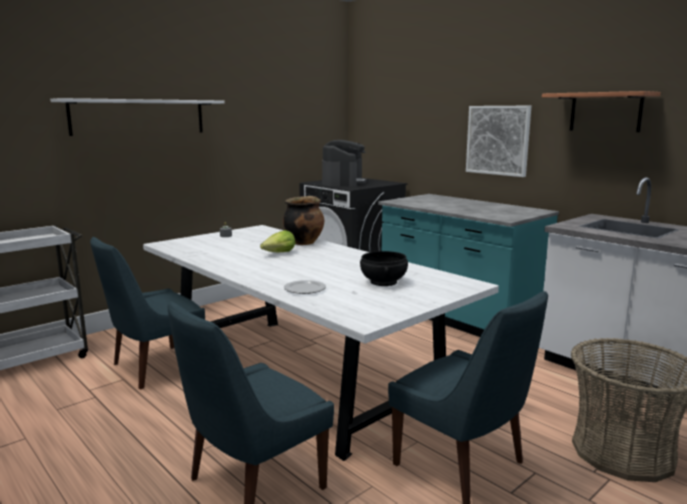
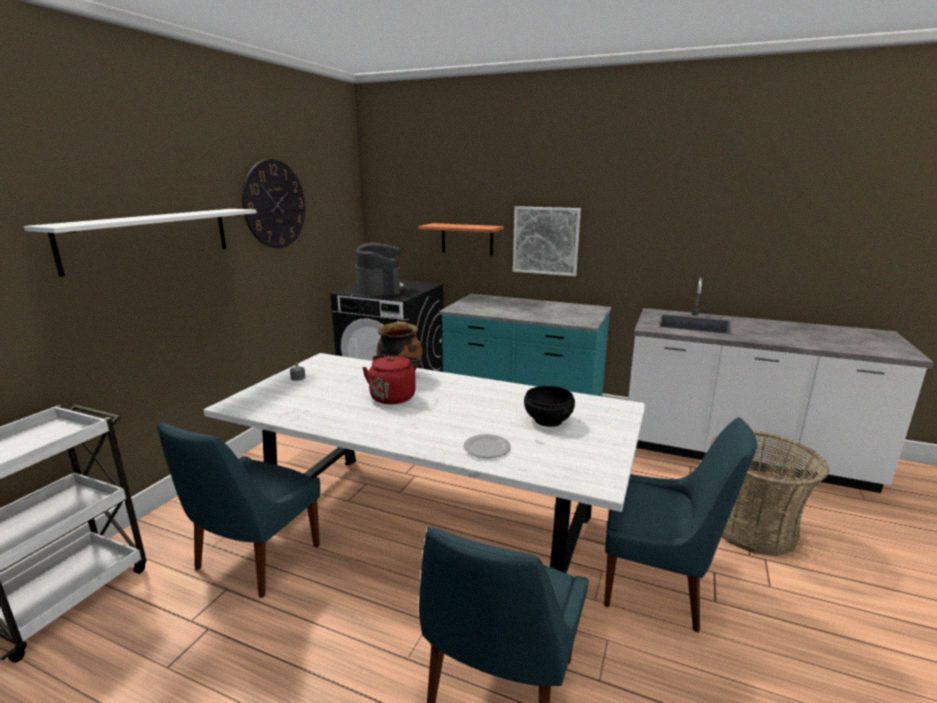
camera: 25 degrees left, 5 degrees up
lettuce [260,230,296,252] -> red kettle [362,354,422,404]
shelf [542,91,661,132] -> shelf moved to [418,223,504,256]
none -> wall clock [242,159,305,248]

